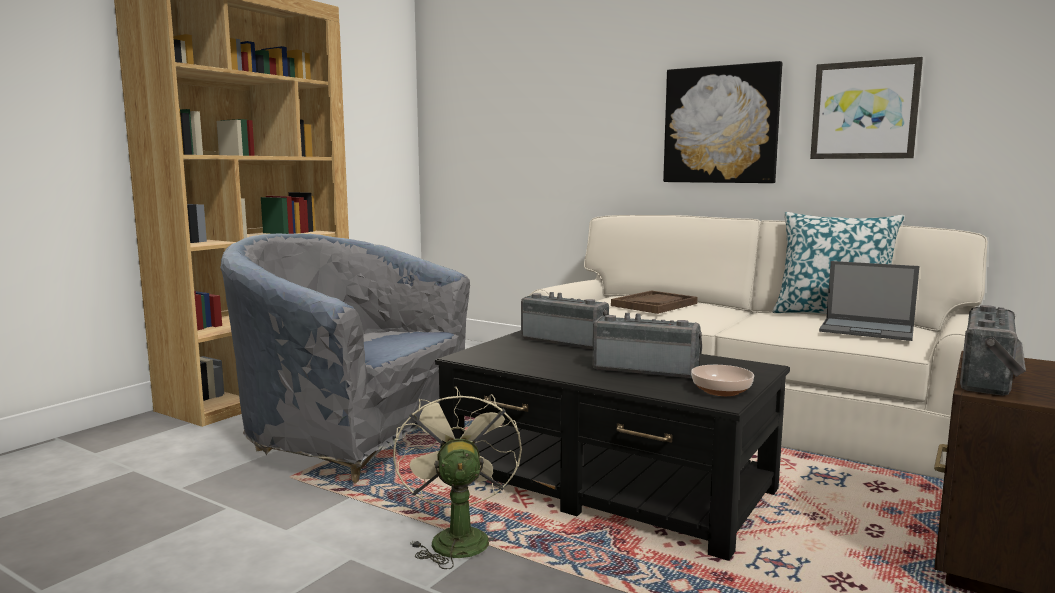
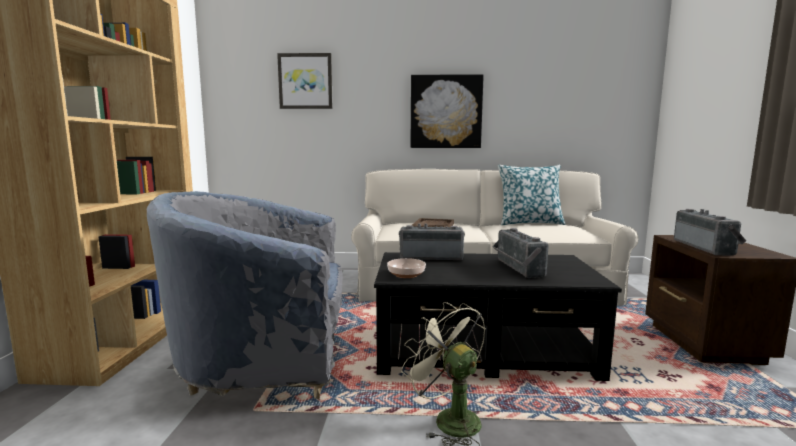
camera: 30 degrees left, 0 degrees up
radio [592,313,702,379] -> radio turned 90 degrees counterclockwise [493,228,549,278]
bowl [691,365,754,396] -> bowl moved to [387,258,426,278]
picture [810,57,923,159] -> picture moved to [277,53,333,109]
laptop [819,261,920,341] -> none

